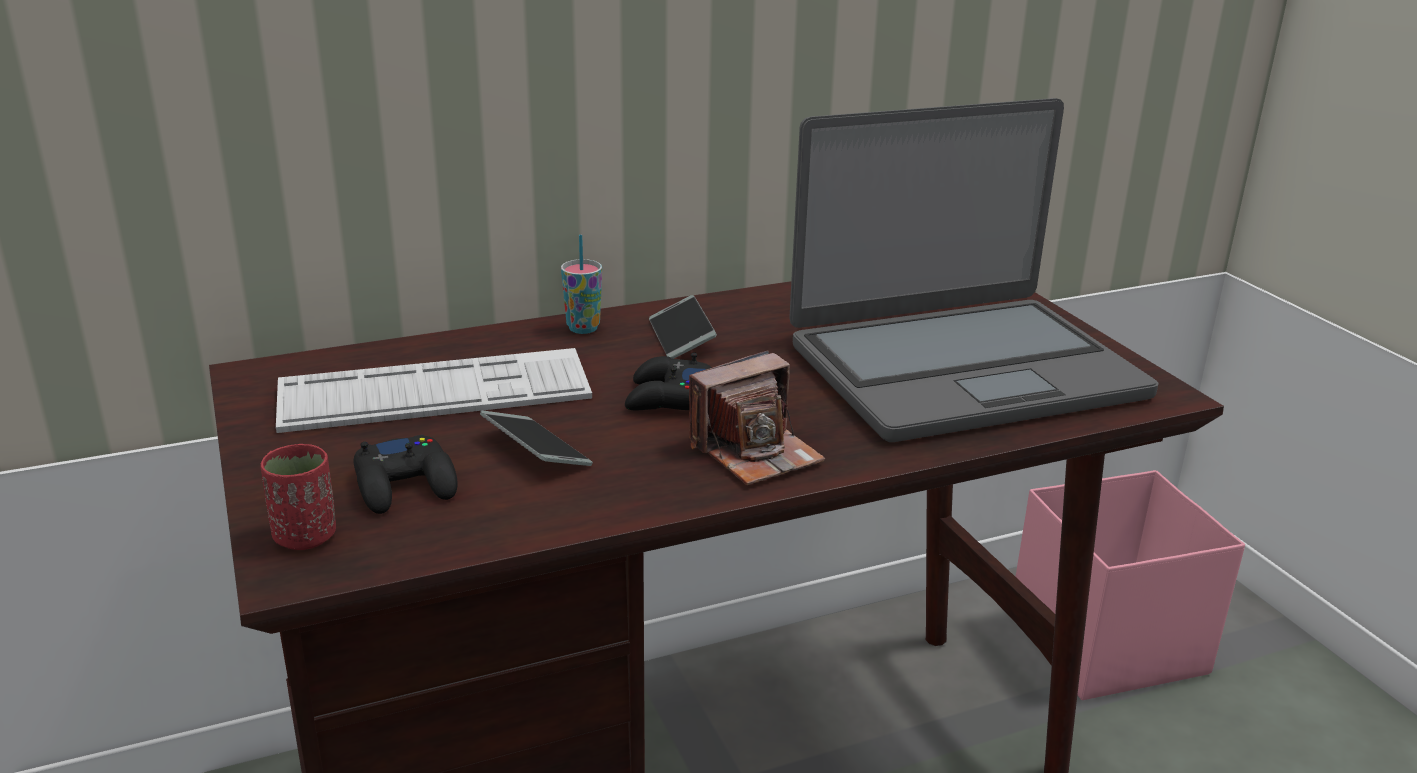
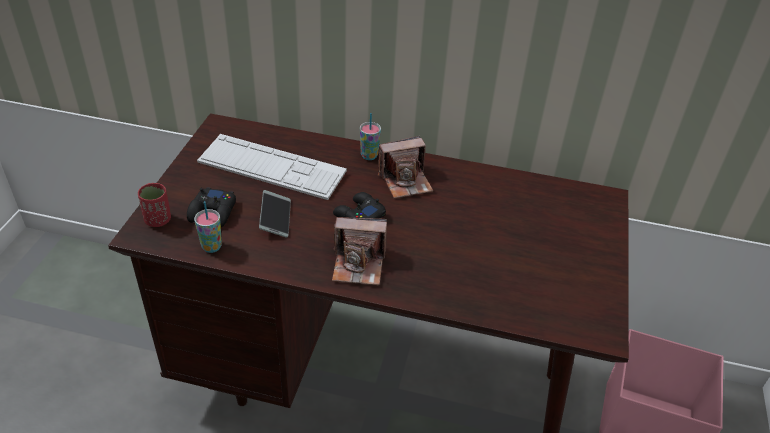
camera: 35 degrees right, 15 degrees up
phone [649,295,717,359] -> camera [378,136,433,198]
laptop [789,98,1159,442] -> none
none -> cup [194,201,222,253]

